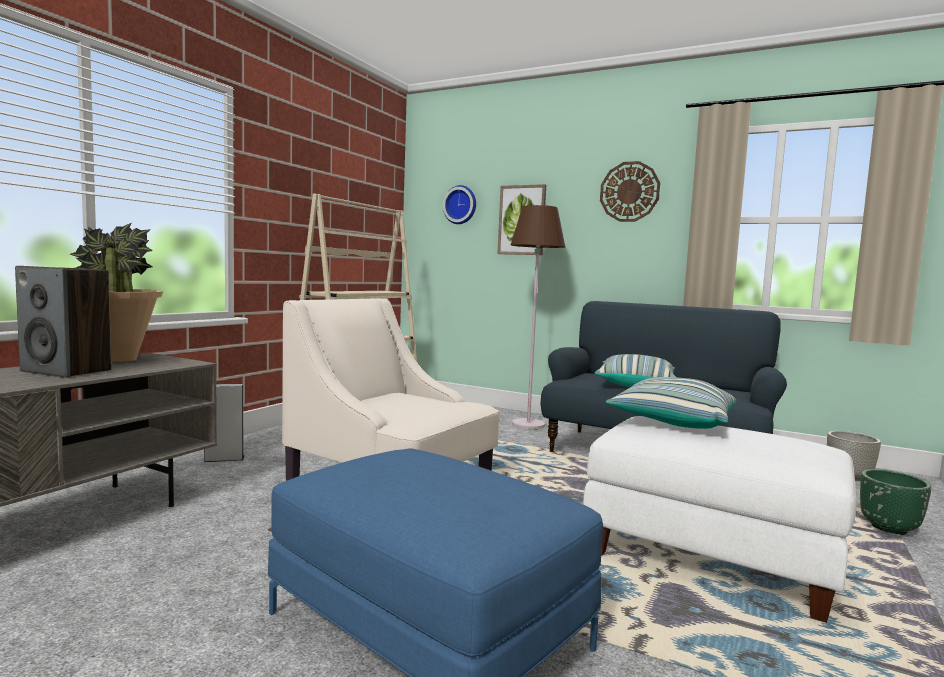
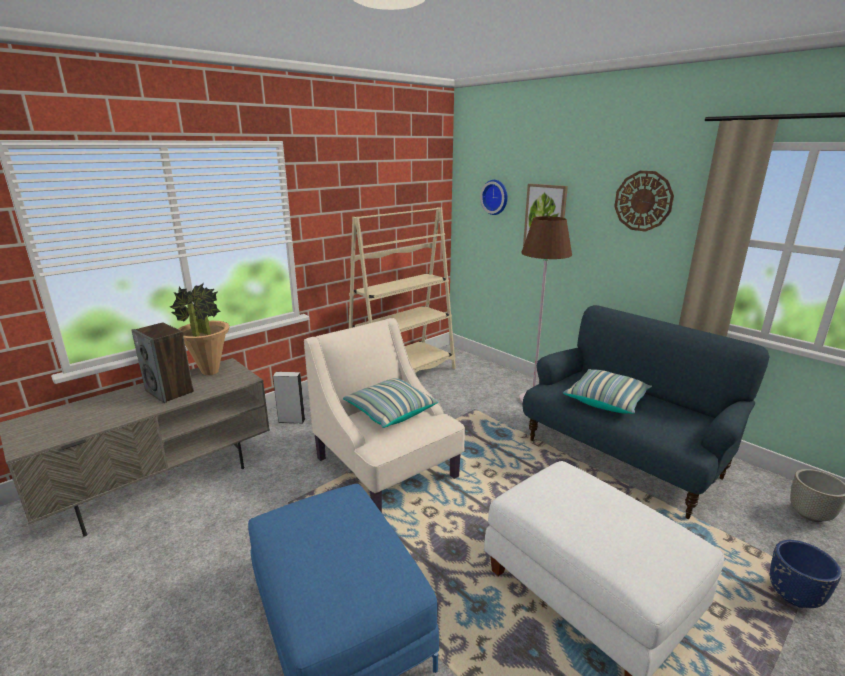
camera: 20 degrees right, 15 degrees up
pillow [606,377,736,429] -> pillow moved to [343,378,438,428]
green planter [860,469,931,535] -> blue planter [770,540,842,608]

